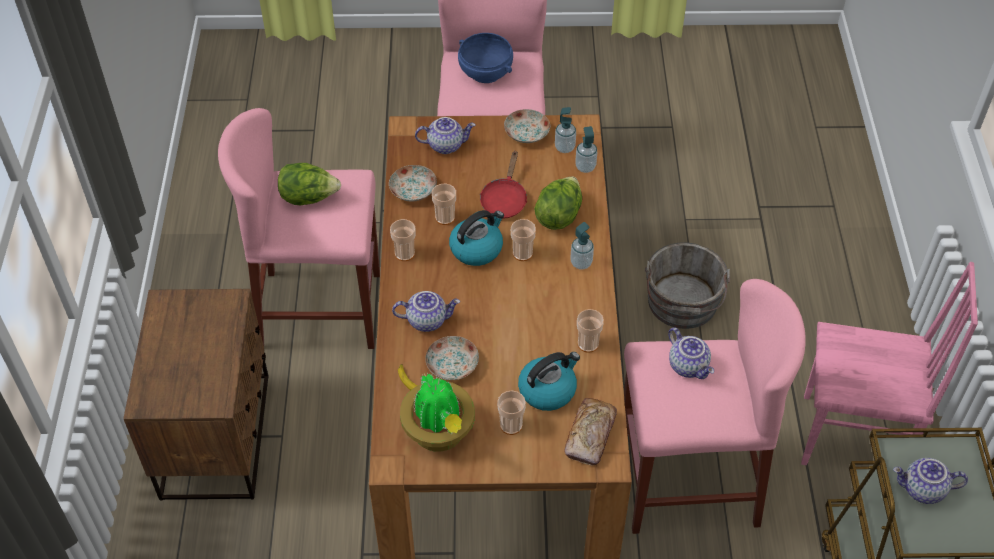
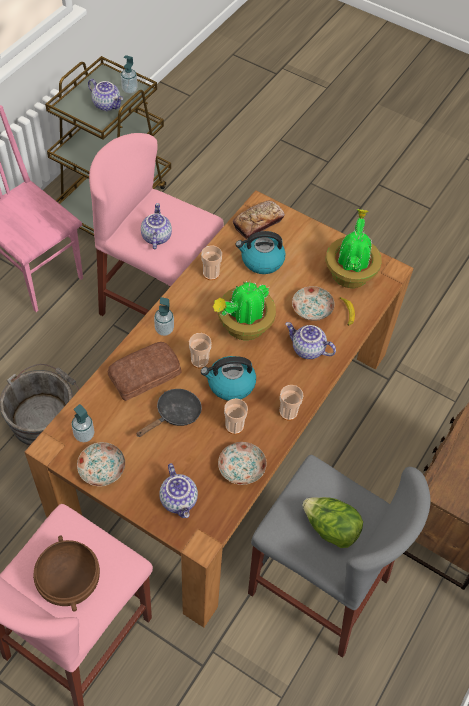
camera: 150 degrees left, 5 degrees up
pink stool [218,108,380,349] -> grey stool [248,455,431,658]
teapot [415,117,476,154] -> teapot turned 135 degrees counterclockwise [159,463,198,518]
blue bowl [458,33,513,83] -> brown bowl [33,535,100,611]
red frying pan [480,152,527,219] -> black frying pan [136,389,202,437]
cup [497,390,526,435] -> none
lettuce [534,176,582,230] -> bread [108,342,181,401]
soap dispenser [575,126,597,173] -> soap dispenser moved to [121,55,138,94]
none -> potted plant [213,281,276,340]

